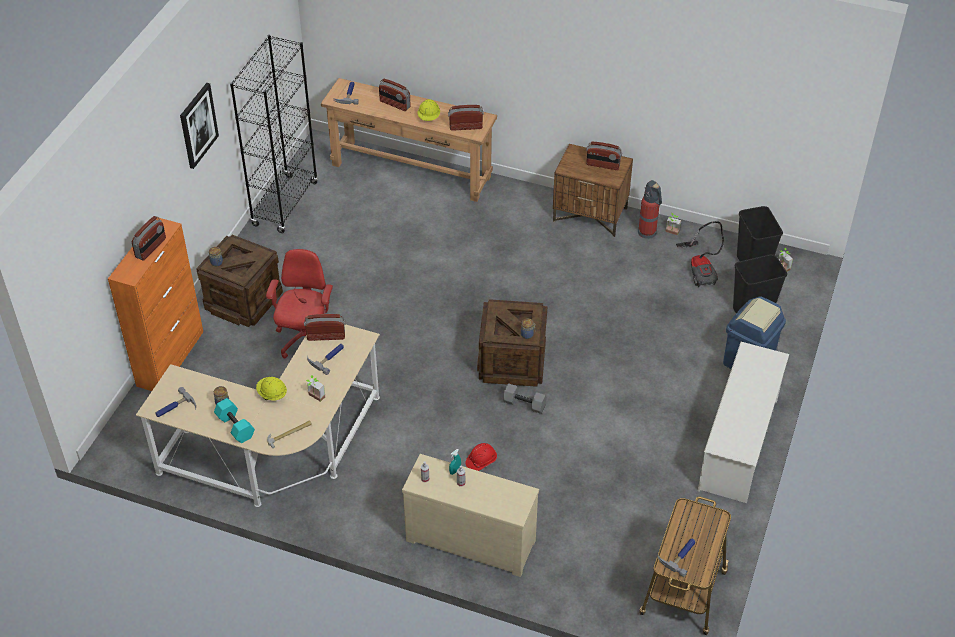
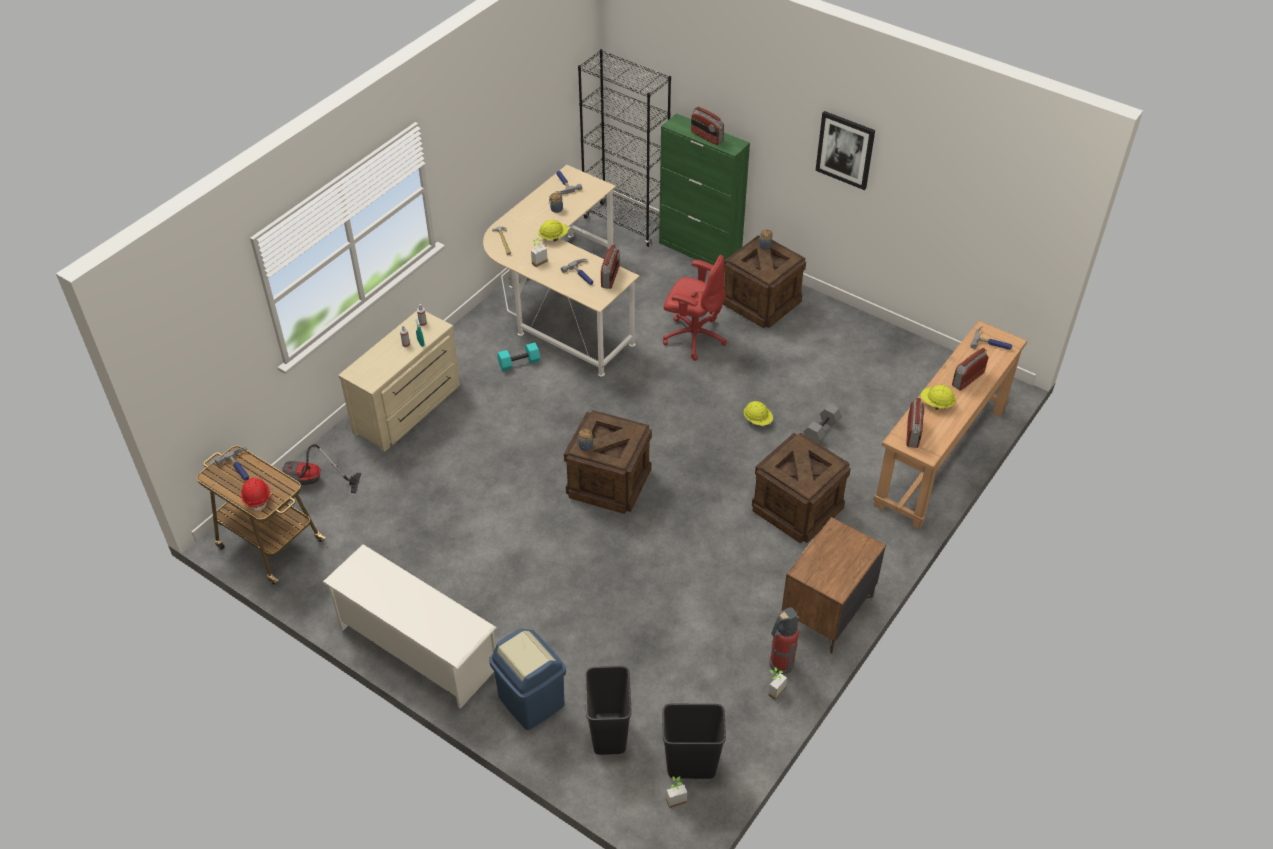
camera: 105 degrees right, 0 degrees up
orange cabinet [108,218,203,391] -> green cabinet [659,113,750,273]
turquoise dumbbell [214,398,255,443] -> turquoise dumbbell moved to [497,343,540,371]
black bookcase [230,35,318,233] -> black bookcase moved to [578,49,671,247]
red hard hat [465,443,497,471] -> red hard hat moved to [241,478,270,511]
grey dumbbell [503,383,547,414] -> grey dumbbell moved to [803,404,842,443]
radio [586,142,622,170] -> none
vacuum cleaner [676,221,724,287] -> vacuum cleaner moved to [282,444,361,493]
none -> yellow hard hat [744,401,773,426]
none -> crate [752,433,851,543]

